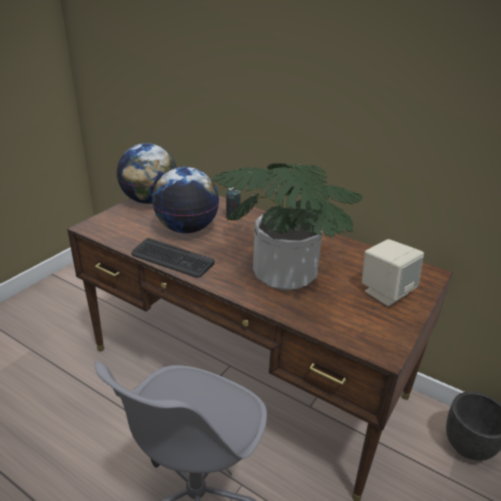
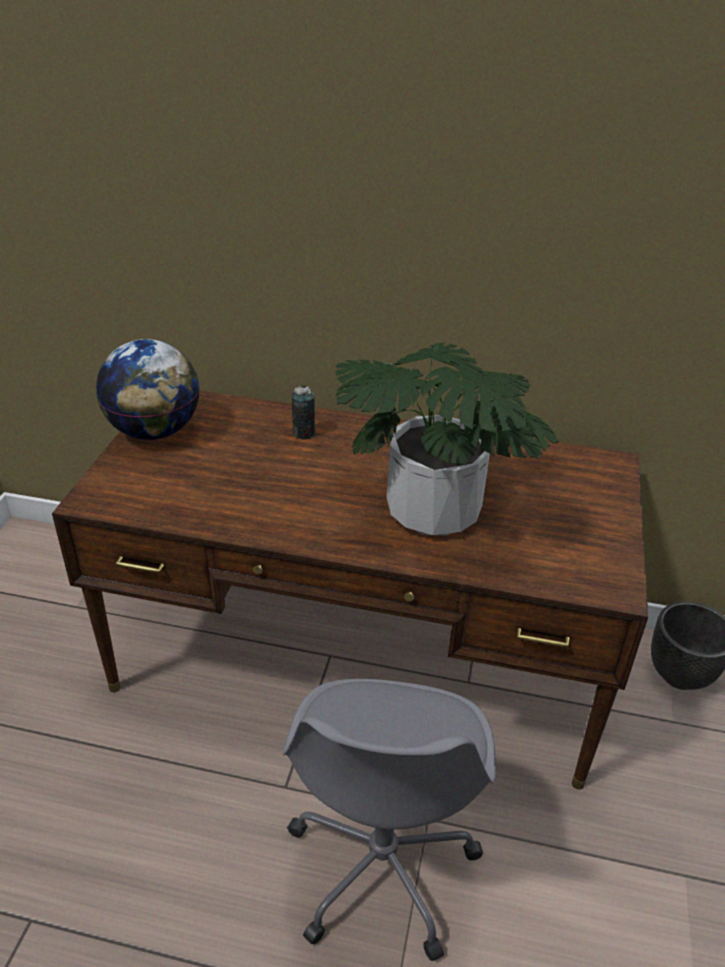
camera: 20 degrees left, 5 degrees up
keyboard [131,238,215,278] -> none
globe [152,167,219,233] -> none
beige speaker [362,239,424,307] -> none

